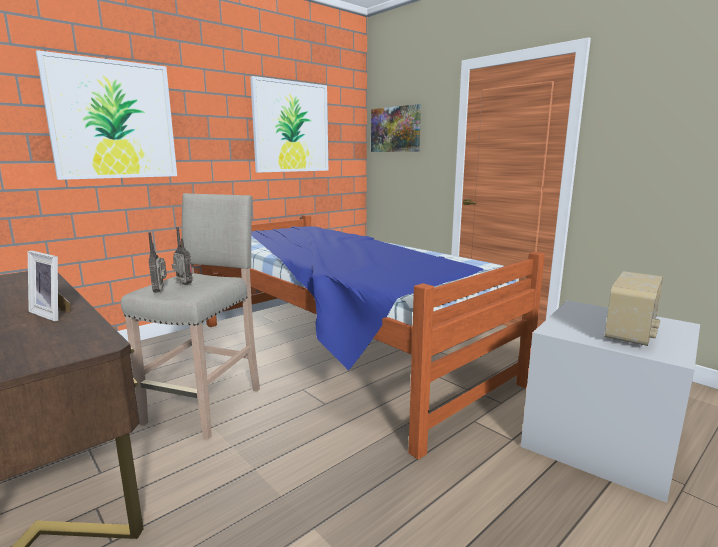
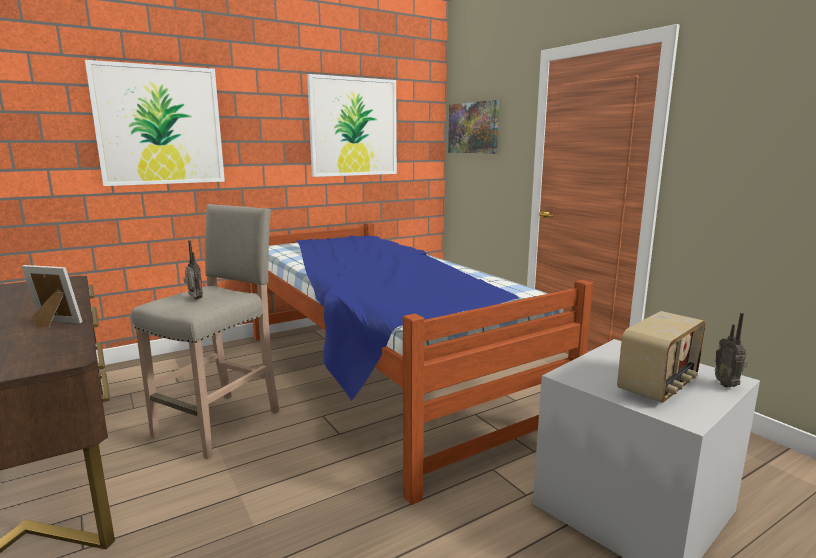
camera: 10 degrees right, 0 degrees up
picture frame [28,251,71,321] -> picture frame turned 150 degrees clockwise [21,265,83,327]
radio [148,232,167,293] -> radio moved to [715,313,748,387]

